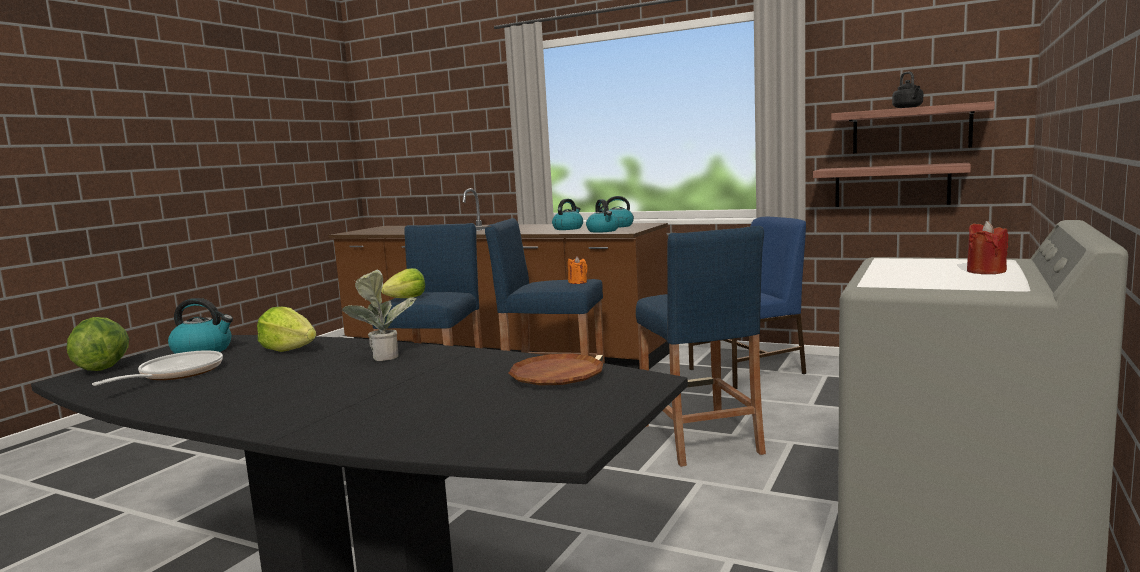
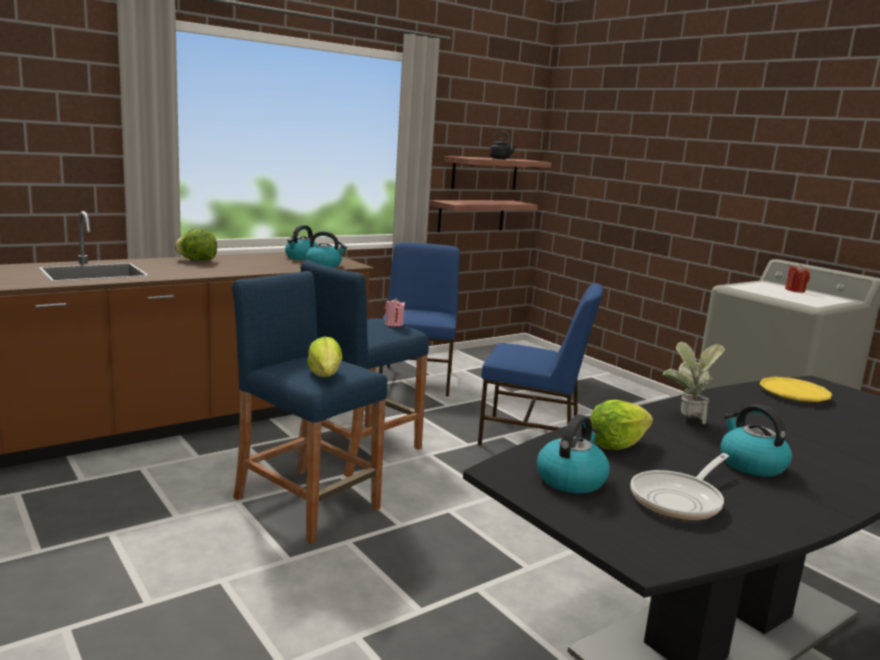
camera: 65 degrees left, 5 degrees up
lettuce [66,317,129,371] -> lettuce moved to [174,228,217,261]
frying pan [92,350,223,386] -> frying pan turned 90 degrees counterclockwise [630,453,729,520]
brown plate [509,354,603,385] -> yellow plate [759,377,832,402]
kettle [552,199,583,230] -> kettle moved to [720,404,792,477]
orange candle [568,256,588,284] -> pink candle [385,298,405,327]
blue stool [636,226,766,467] -> blue chair [478,283,603,445]

